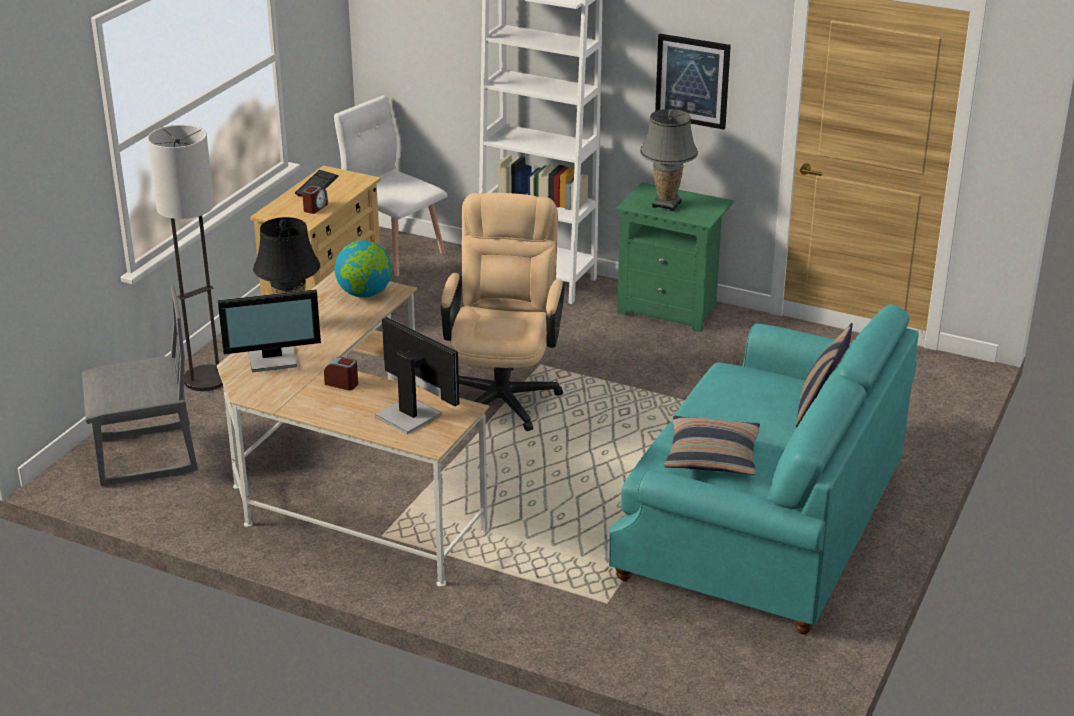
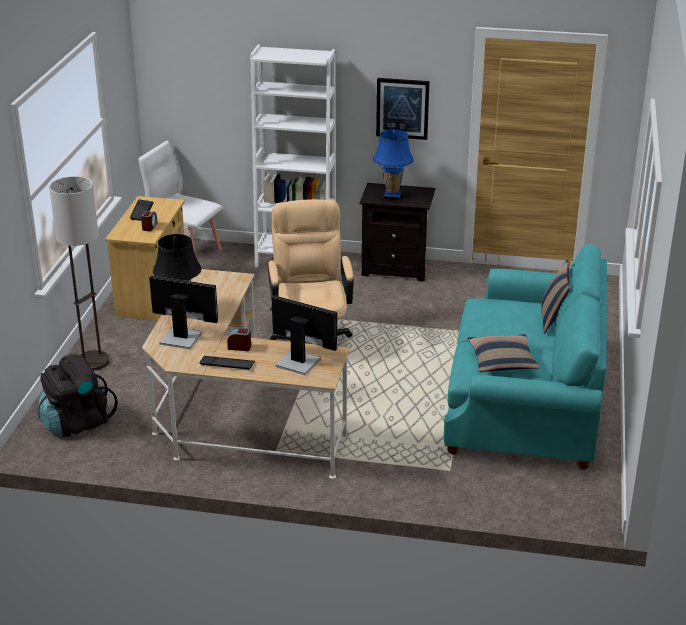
camera: 15 degrees left, 0 degrees up
grey chair [82,286,198,486] -> black backpack [38,354,118,437]
monitor [218,289,321,372] -> monitor turned 135 degrees counterclockwise [149,275,218,349]
globe [335,240,392,298] -> none
green nightstand [616,182,734,333] -> black nightstand [359,183,435,282]
grey table lamp [640,109,698,211] -> blue table lamp [373,129,414,200]
none -> keyboard [199,356,255,370]

